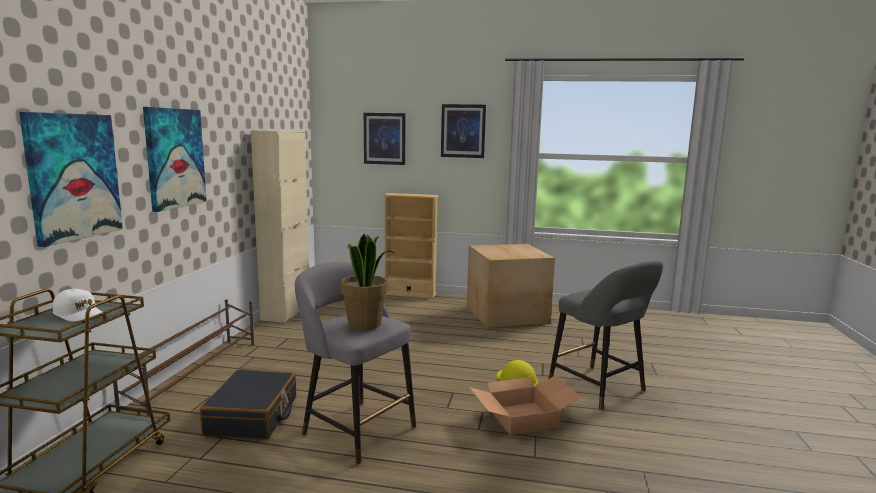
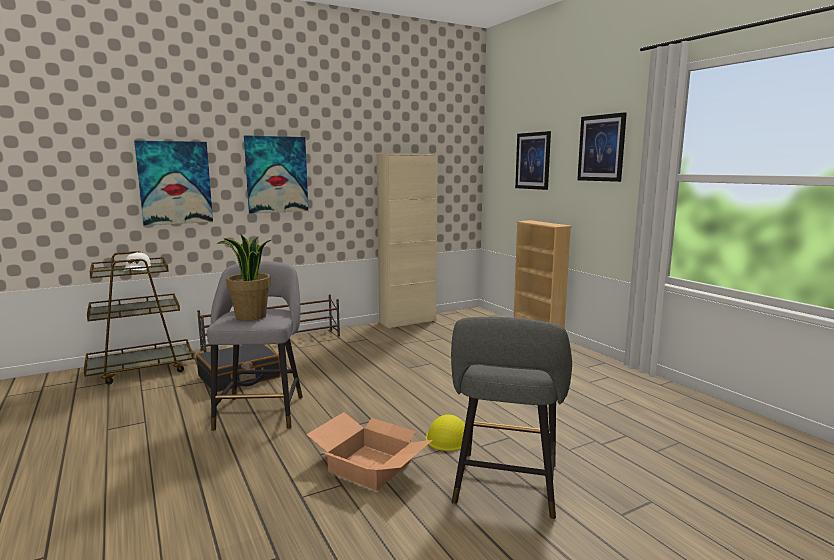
camera: 50 degrees right, 0 degrees up
cardboard box [467,244,555,328] -> none

